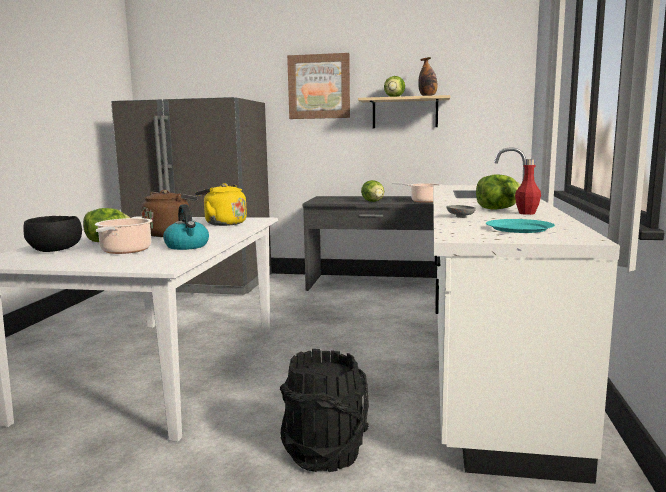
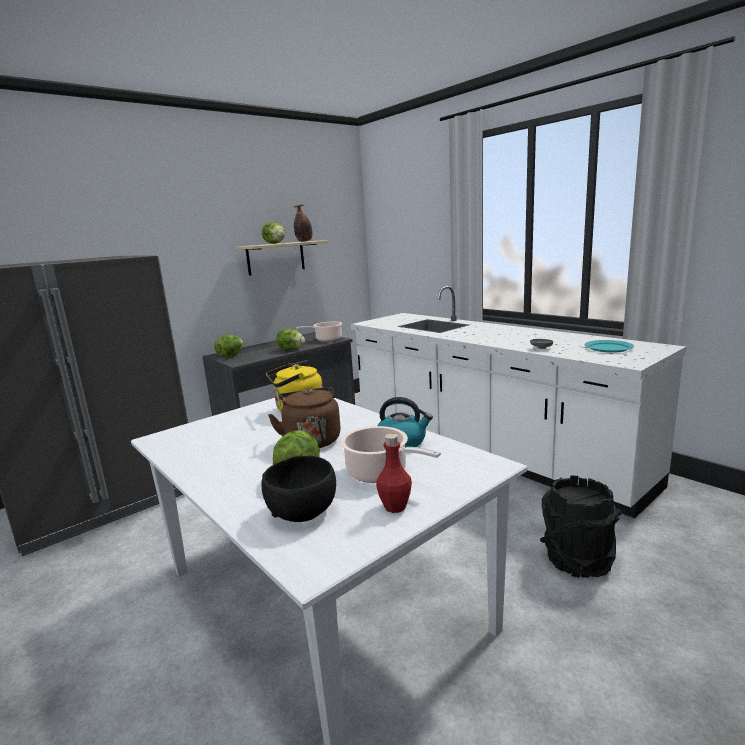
camera: 50 degrees left, 5 degrees up
picture [287,53,350,119] -> none
lettuce [476,174,521,210] -> lettuce moved to [214,335,244,357]
red bottle [515,159,541,215] -> red bottle moved to [376,434,412,513]

